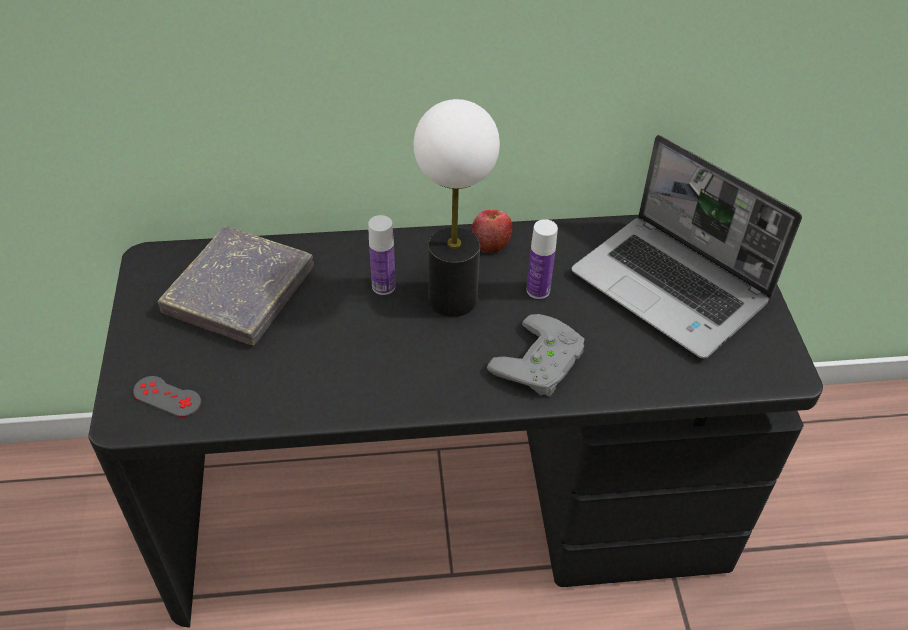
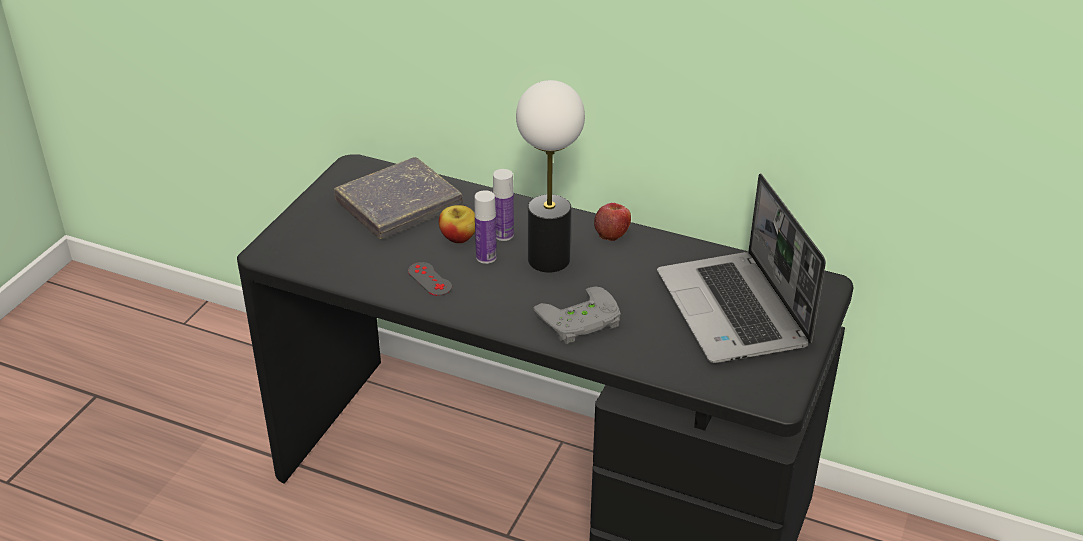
camera: 30 degrees right, 10 degrees down
grey game controller [133,376,201,417] -> grey game controller moved to [408,262,452,296]
bottle [527,219,558,299] -> bottle moved to [475,190,497,264]
none -> apple [439,205,475,243]

